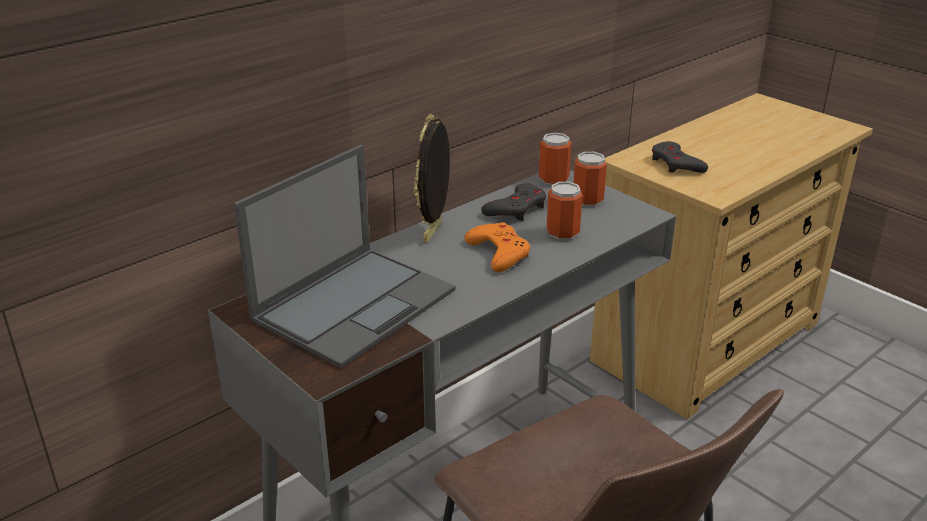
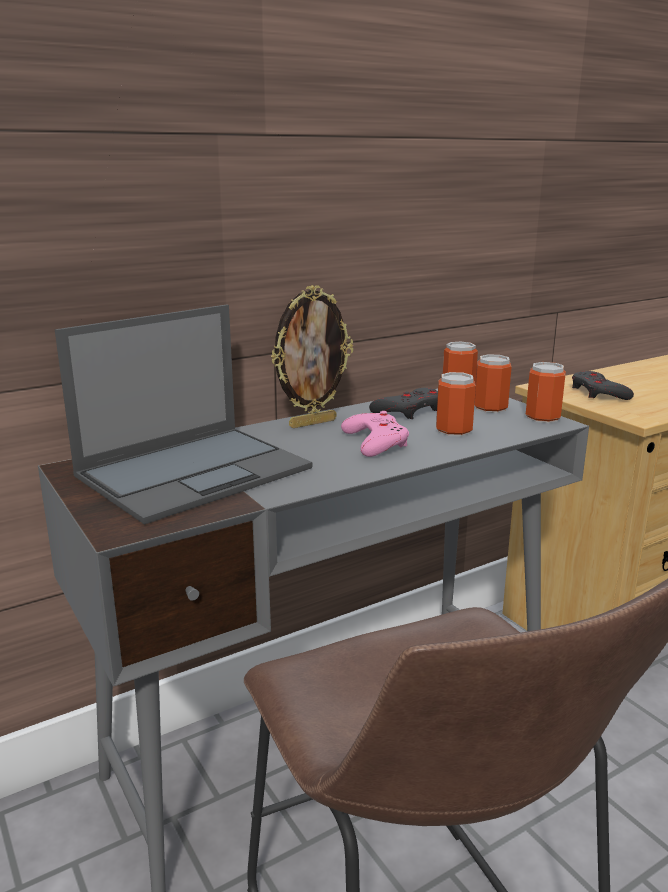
camera: 10 degrees right, 10 degrees down
picture frame [414,114,450,243] -> picture frame turned 150 degrees counterclockwise [271,285,353,428]
orange game controller [464,222,530,272] -> pink game controller [341,411,409,457]
none -> can [526,362,566,423]

